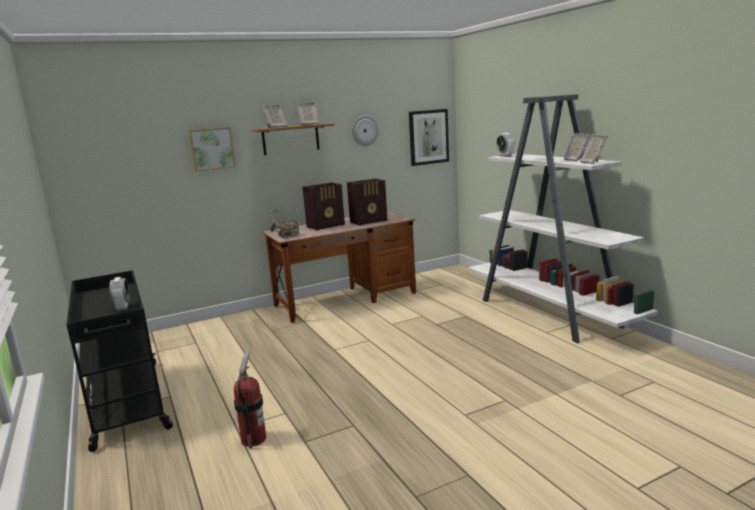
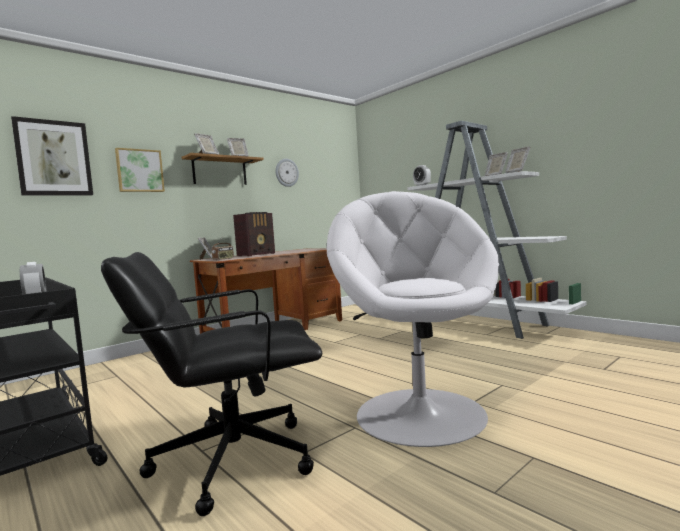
camera: 15 degrees left, 10 degrees down
fire extinguisher [234,350,266,449] -> black office chair [101,252,322,516]
radio [347,178,388,226] -> none
picture [409,109,449,166] -> picture moved to [11,116,93,195]
none -> white armchair [327,191,499,447]

